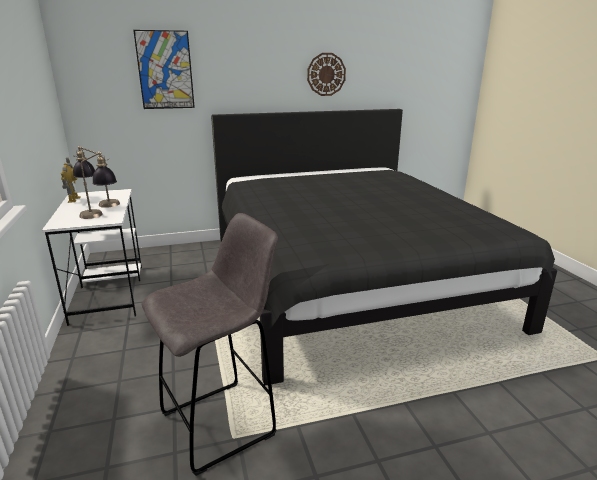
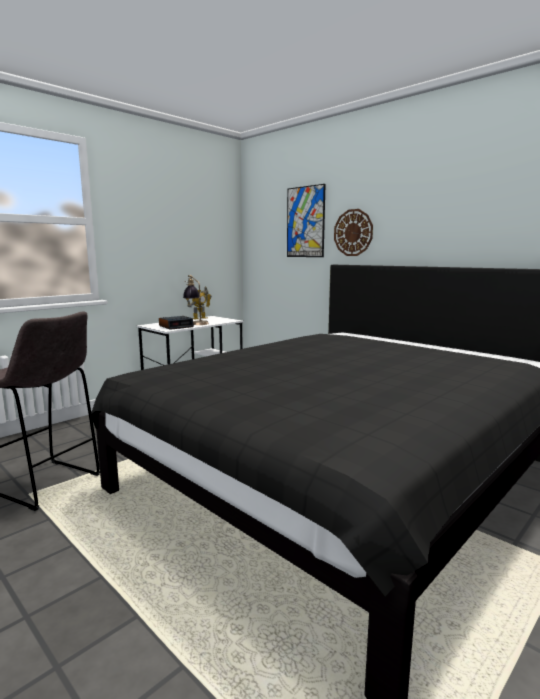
camera: 60 degrees right, 10 degrees down
table lamp [79,151,117,219] -> alarm clock [159,316,194,330]
wall clock [307,53,346,96] -> wall clock moved to [334,209,373,256]

